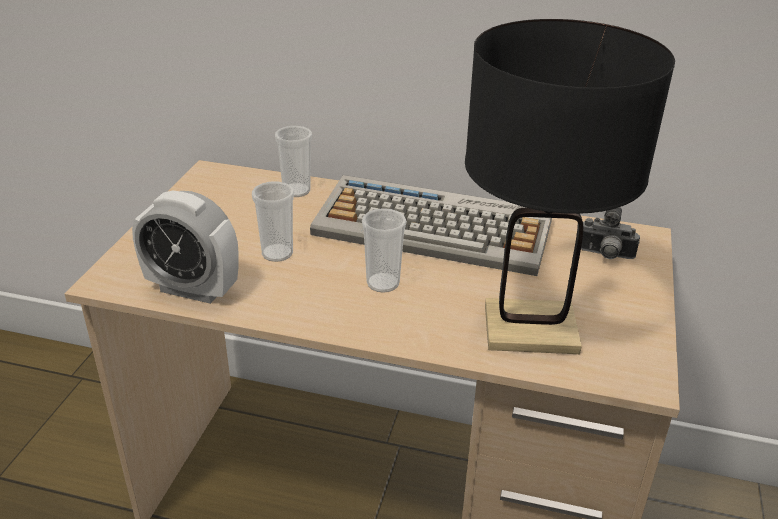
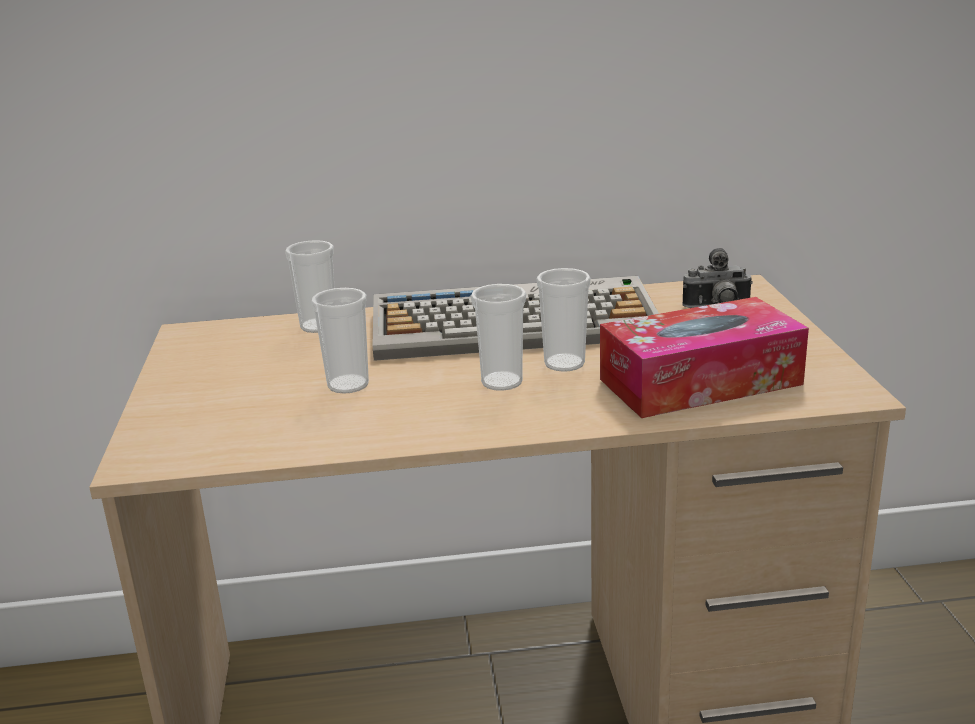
camera: 20 degrees left, 10 degrees down
alarm clock [132,190,239,304] -> none
black table lamp [465,19,675,354] -> tissue box [600,297,809,418]
none -> cup [536,268,591,372]

